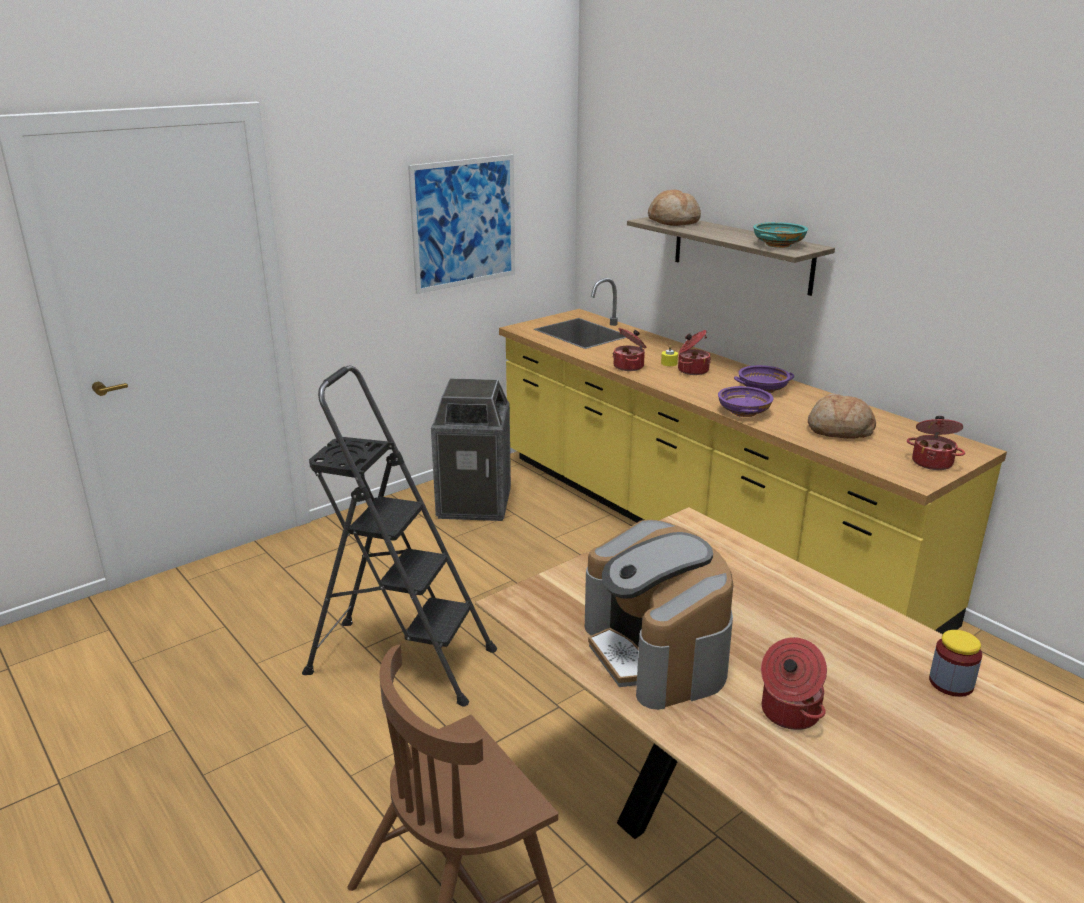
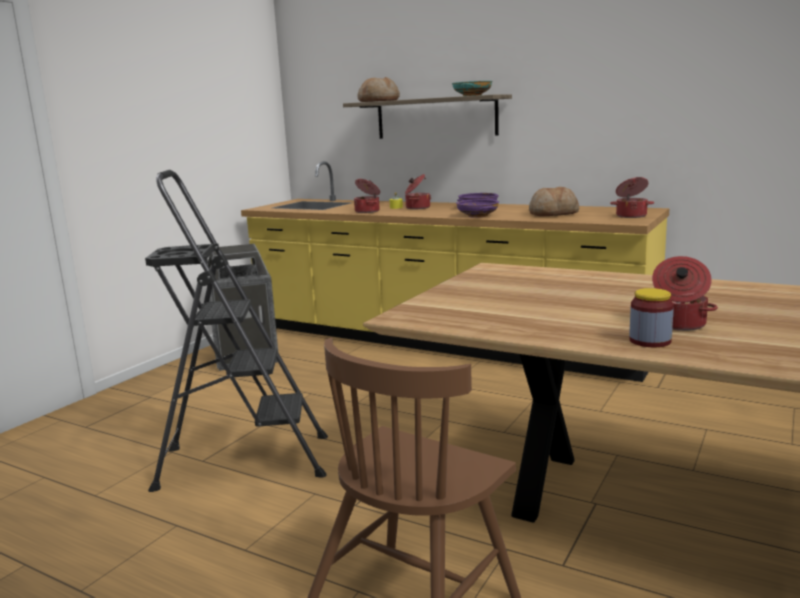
camera: 20 degrees left, 10 degrees down
picture [408,154,515,294] -> none
coffee machine [585,520,733,710] -> none
jar [929,630,982,697] -> jar moved to [629,288,674,347]

